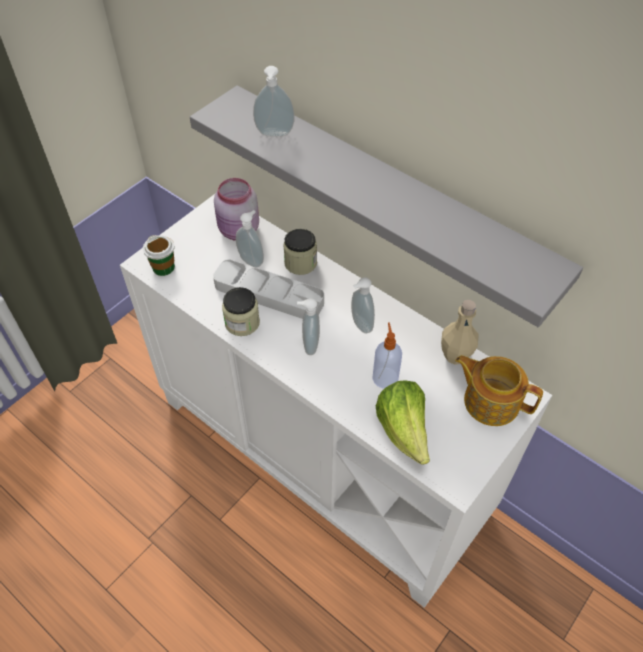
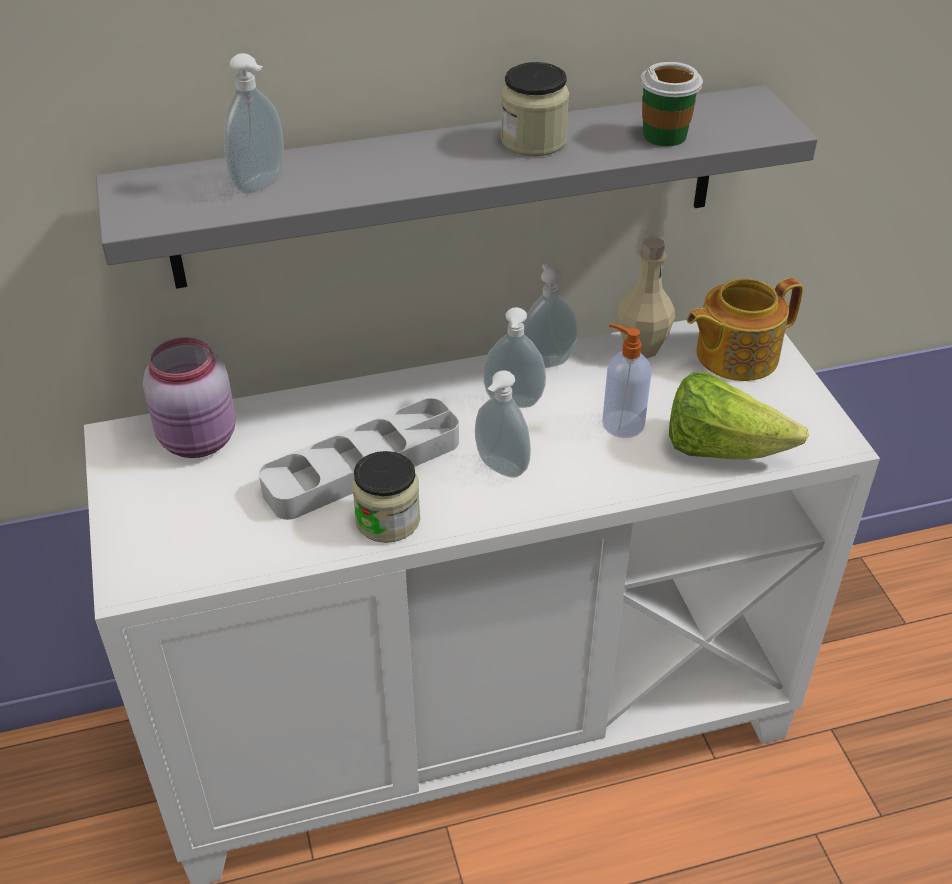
camera: 55 degrees left, 10 degrees down
cup [143,235,175,276] -> cup moved to [640,62,703,146]
soap dispenser [236,210,264,267] -> soap dispenser moved to [523,264,577,368]
jar [283,229,317,275] -> jar moved to [501,62,569,156]

